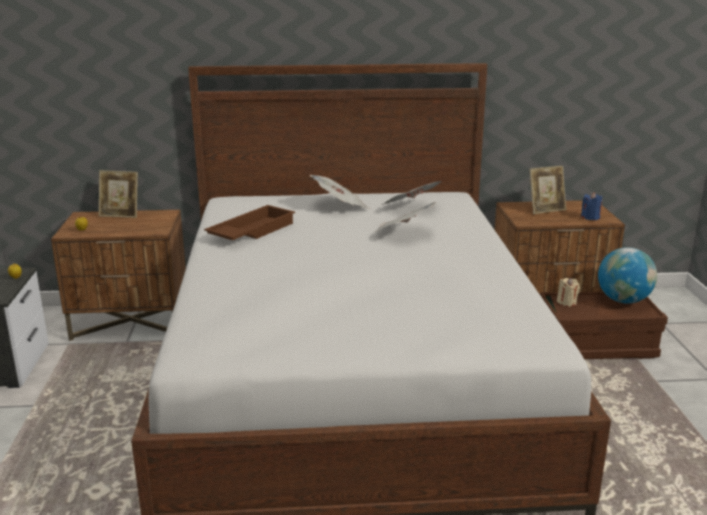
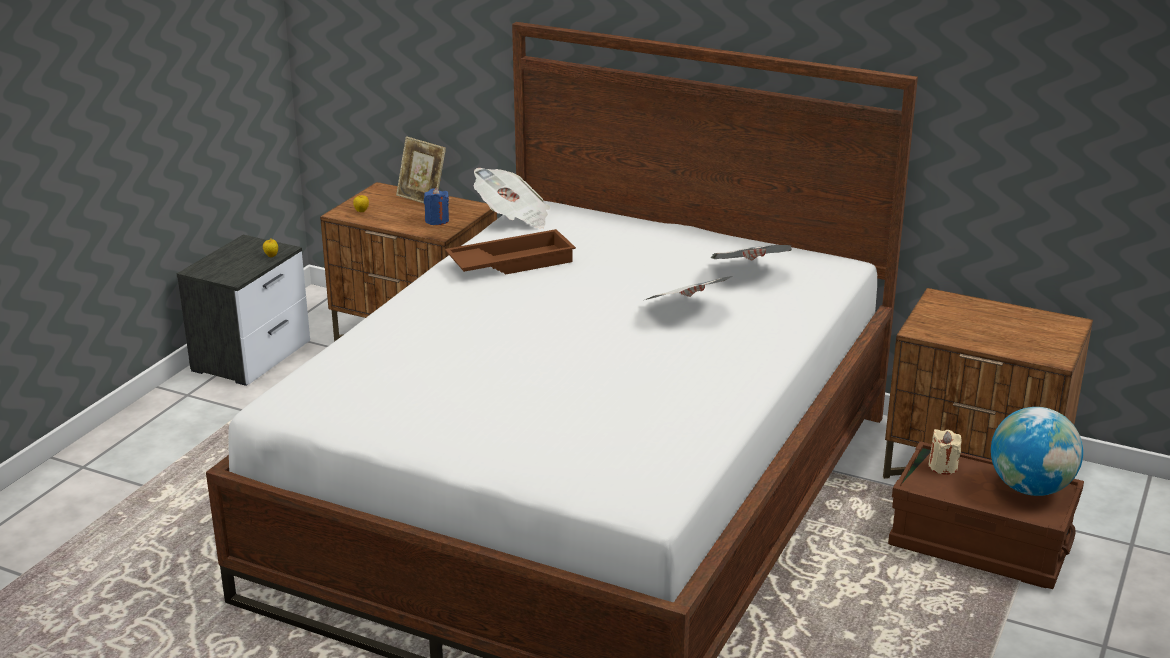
camera: 30 degrees right, 5 degrees up
newspaper [310,175,370,209] -> newspaper moved to [473,168,550,228]
picture frame [530,166,566,214] -> none
blue candle [581,192,602,220] -> blue candle moved to [424,188,449,225]

